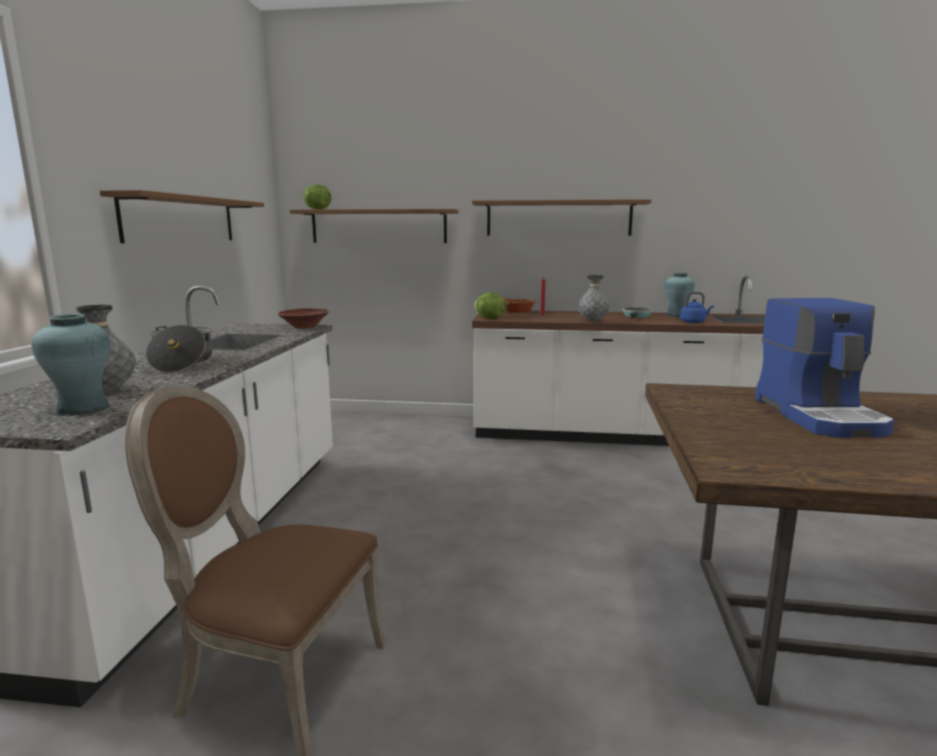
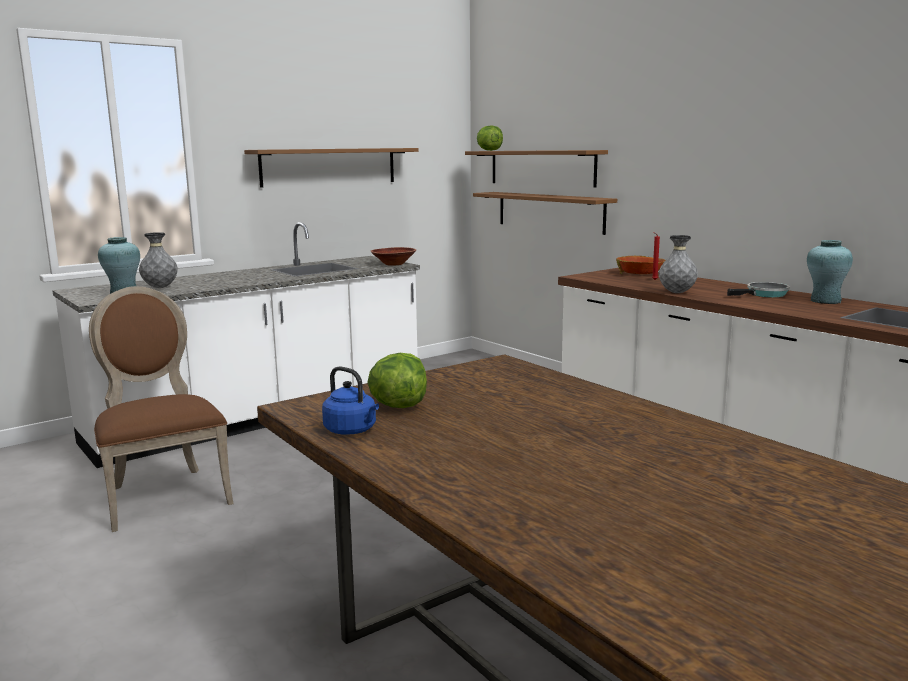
camera: 45 degrees right, 0 degrees up
cooking pot [146,325,212,373] -> none
brown shelf [472,199,651,236] -> brown shelf moved to [473,192,617,235]
lettuce [474,292,506,319] -> lettuce moved to [368,353,427,408]
blue kettle [680,292,714,323] -> blue kettle moved to [322,366,379,435]
coffee machine [755,298,894,438] -> none

